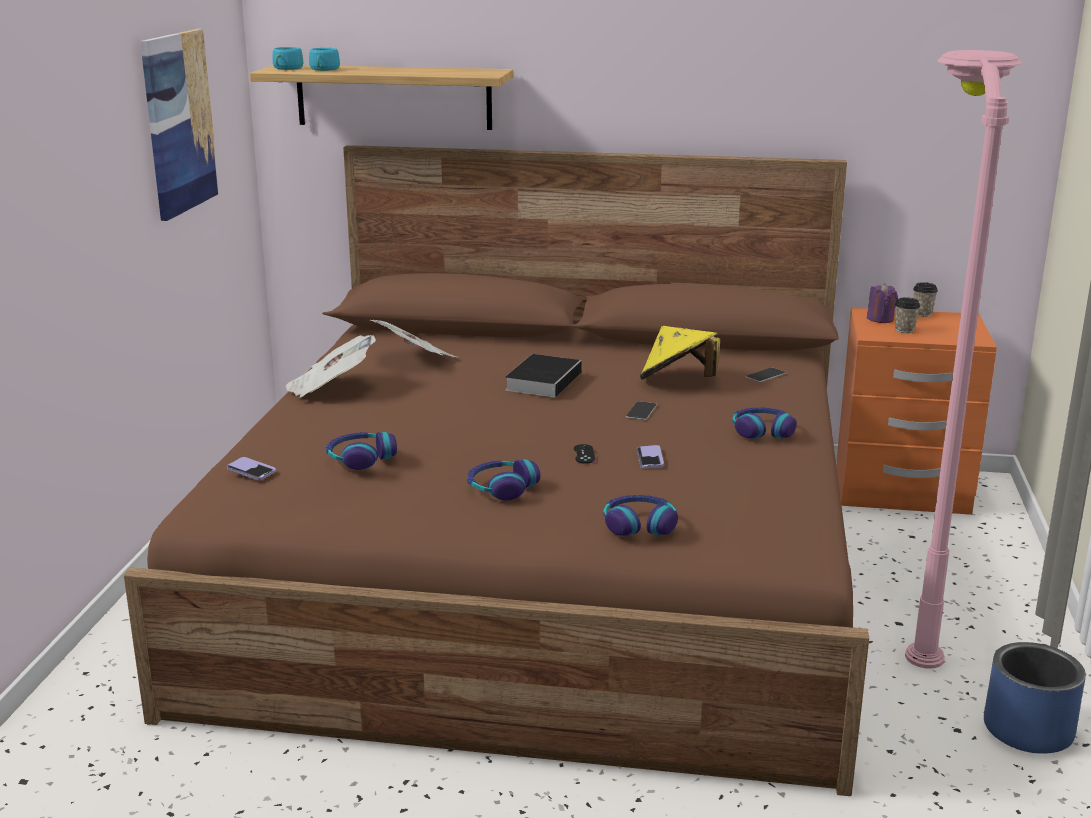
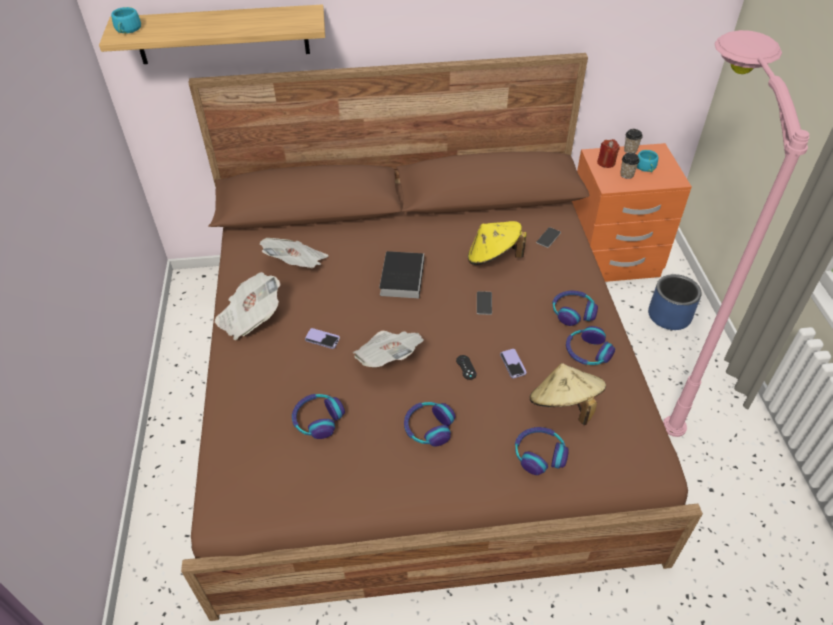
camera: 15 degrees left, 25 degrees up
picture [140,29,219,221] -> none
phone [227,457,276,480] -> phone moved to [305,328,340,349]
turquoise cup [309,48,340,71] -> turquoise cup moved to [637,150,658,172]
purple candle [867,283,898,323] -> red candle [597,139,620,168]
blue planter [984,642,1086,754] -> blue planter moved to [648,274,702,330]
none -> newspaper [353,330,424,367]
none -> beige hat [530,363,606,425]
none -> headphones [566,326,615,365]

